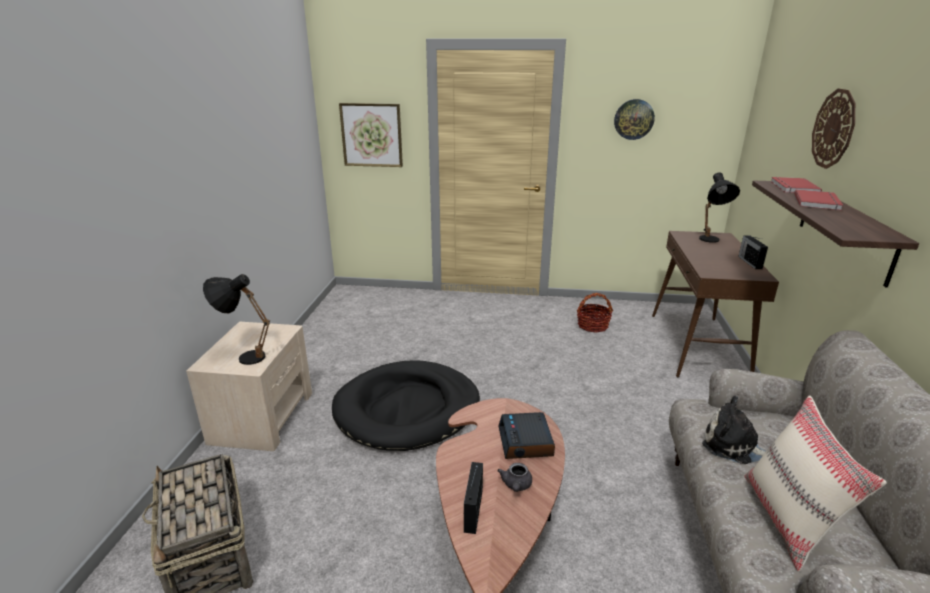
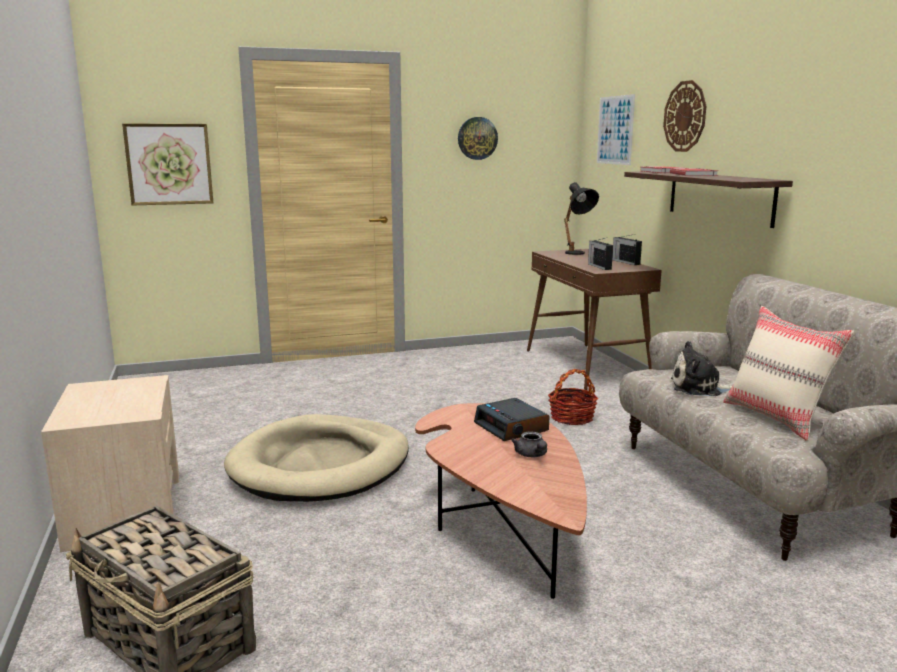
camera: 25 degrees left, 10 degrees down
black table lamp [203,274,270,365] -> none
black dog bed [332,360,480,451] -> beige dog bed [224,414,409,502]
radio [464,462,483,534] -> radio moved to [588,238,613,270]
basket [577,293,613,333] -> basket moved to [548,369,598,425]
none -> picture [597,94,635,165]

